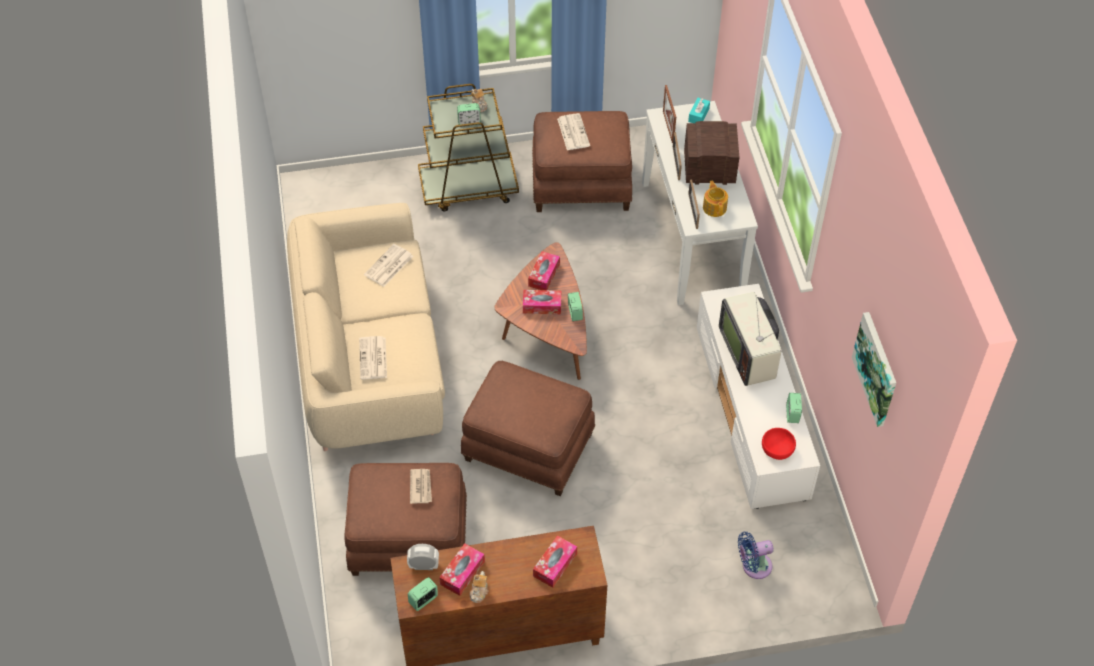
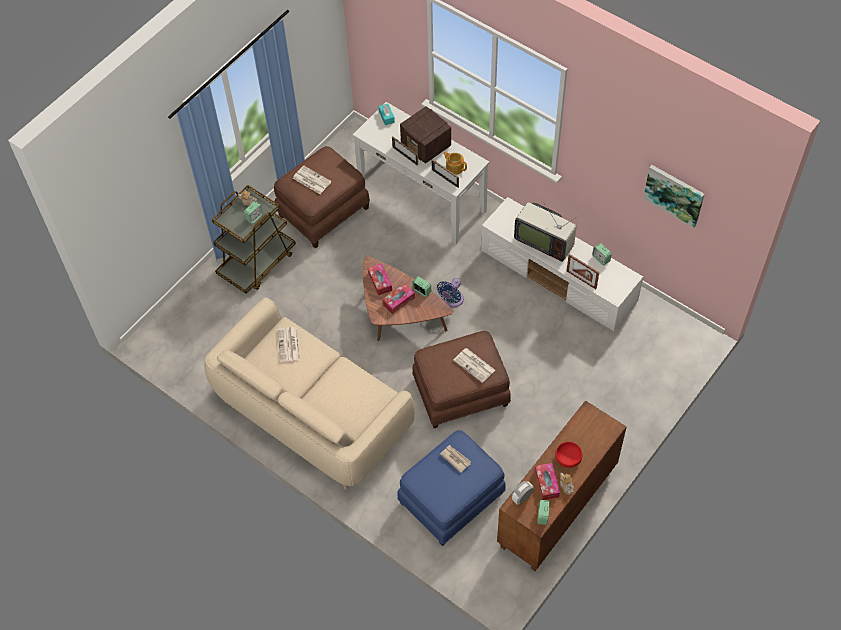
camera: 40 degrees left, 5 degrees up
brown ottoman [344,463,467,576] -> blue ottoman [397,430,506,546]
newspaper [359,336,387,379] -> newspaper moved to [453,348,495,383]
tissue box [533,535,577,588] -> none
picture frame [663,85,676,143] -> picture frame moved to [567,254,599,289]
radio [684,121,739,185] -> radio turned 90 degrees counterclockwise [400,106,451,164]
blue fan [738,532,774,579] -> blue fan moved to [437,278,464,307]
red bowl [762,428,796,460] -> red bowl moved to [555,442,583,468]

